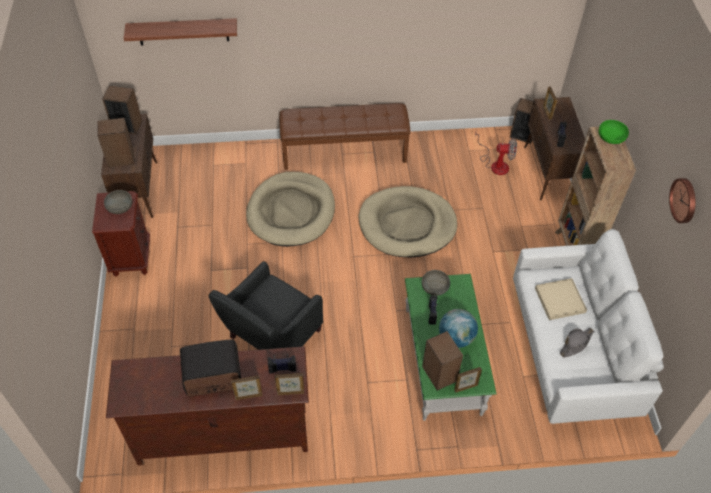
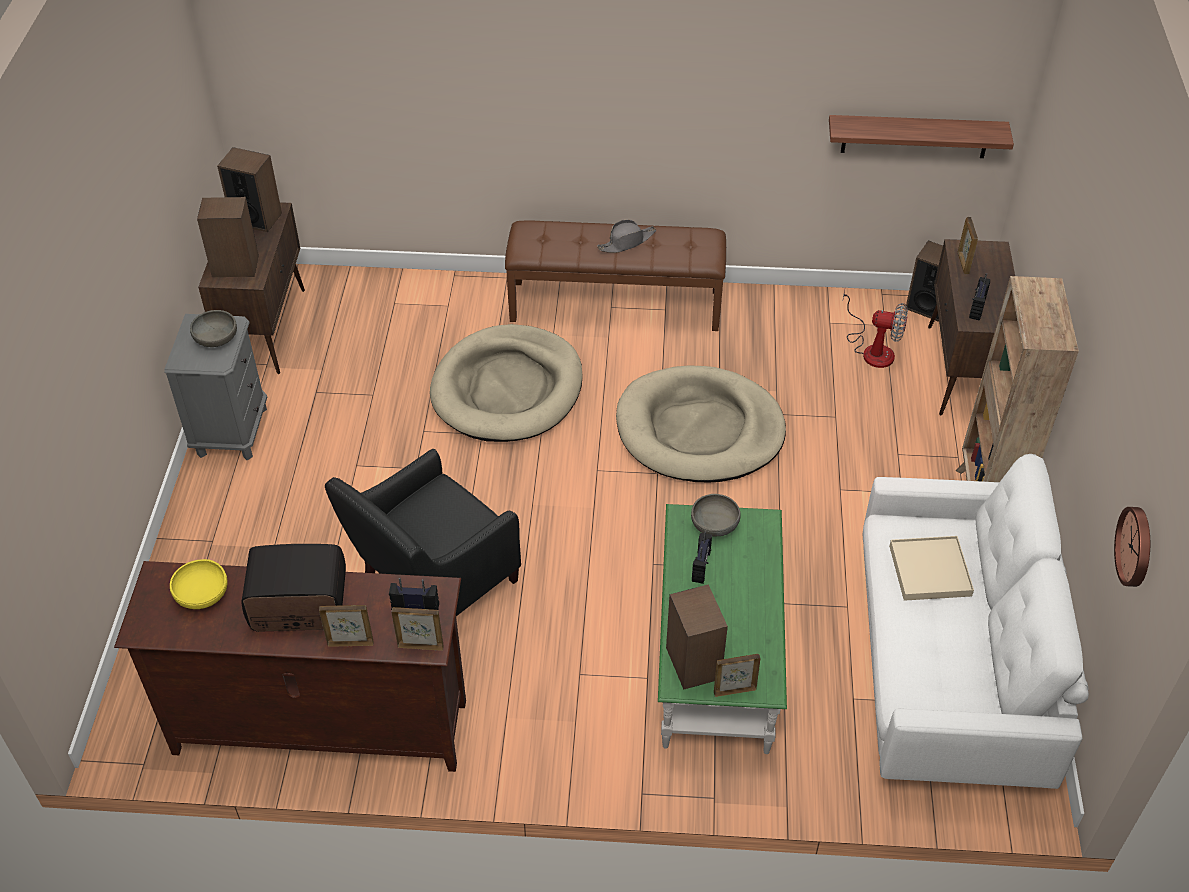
camera: 10 degrees right, 5 degrees down
brown nightstand [92,191,150,277] -> grey nightstand [164,314,267,460]
shelf [124,18,237,45] -> shelf moved to [829,115,1014,158]
globe [439,309,478,348] -> none
grey hat [560,328,594,357] -> grey hat moved to [597,219,656,253]
green bowl [599,120,629,144] -> none
wall clock [669,178,696,223] -> wall clock moved to [1114,507,1150,587]
none -> yellow bowl [170,559,228,609]

